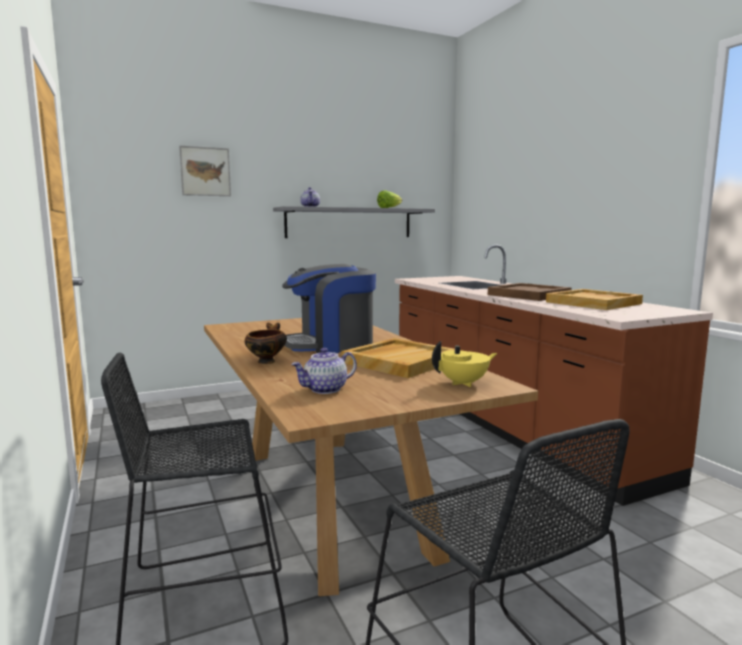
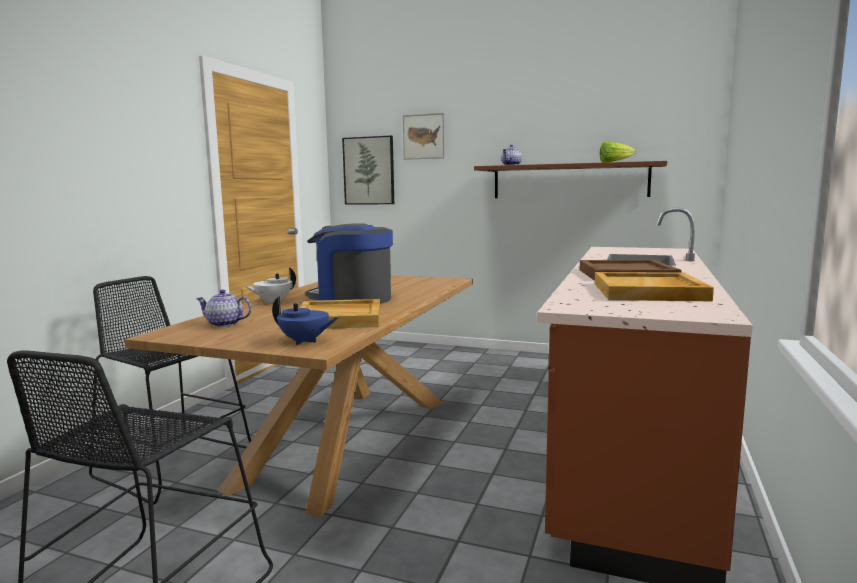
camera: 45 degrees right, 0 degrees up
bowl [245,323,287,364] -> white teapot [245,268,296,303]
grey shelf [273,206,435,238] -> brown shelf [474,161,667,198]
yellow teapot [432,341,497,387] -> blue teapot [272,296,338,345]
none -> picture [342,136,394,205]

